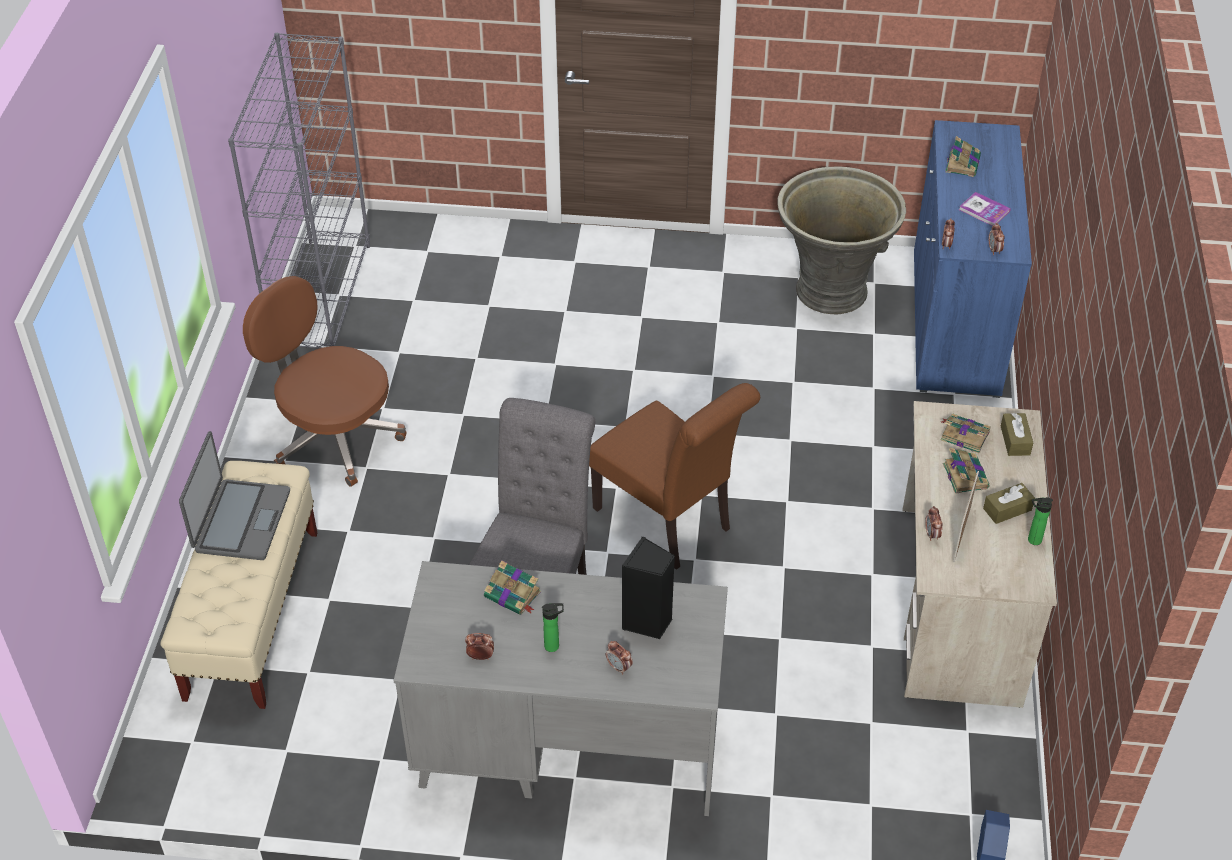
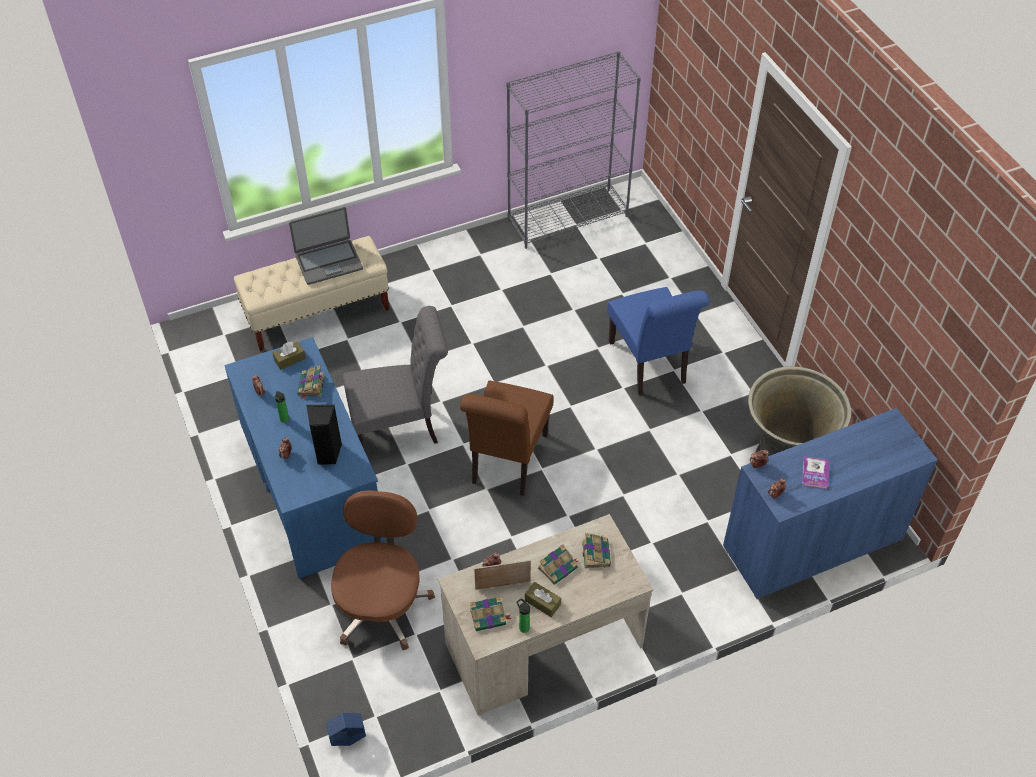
camera: 60 degrees right, 5 degrees up
brown office chair [243,276,407,487] -> brown office chair moved to [331,491,435,650]
grey desk [393,561,728,816] -> blue desk [224,337,385,579]
book [945,136,981,177] -> book moved to [470,596,511,631]
brown tissue box [1001,413,1033,456] -> brown tissue box moved to [273,341,306,370]
none -> blue chair [607,287,709,396]

